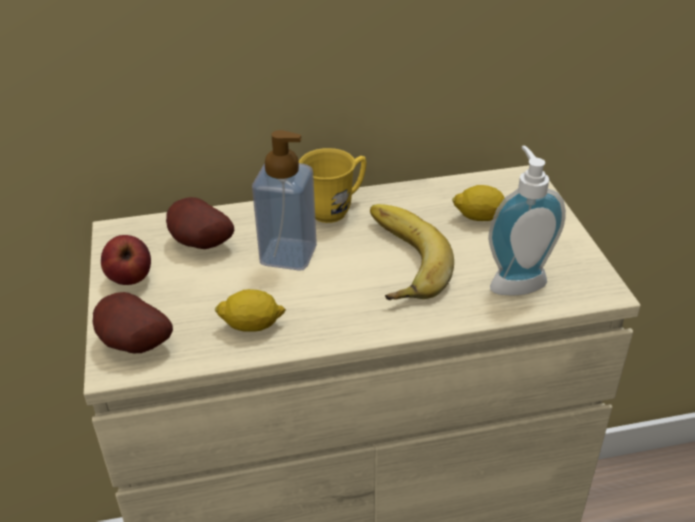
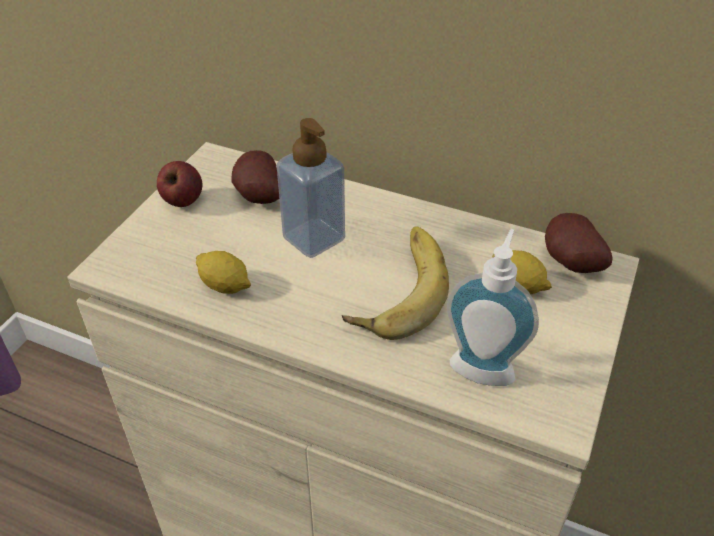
camera: 35 degrees right, 5 degrees up
potato [93,292,173,353] -> potato moved to [545,213,612,273]
yellow mug [299,148,367,223] -> none

